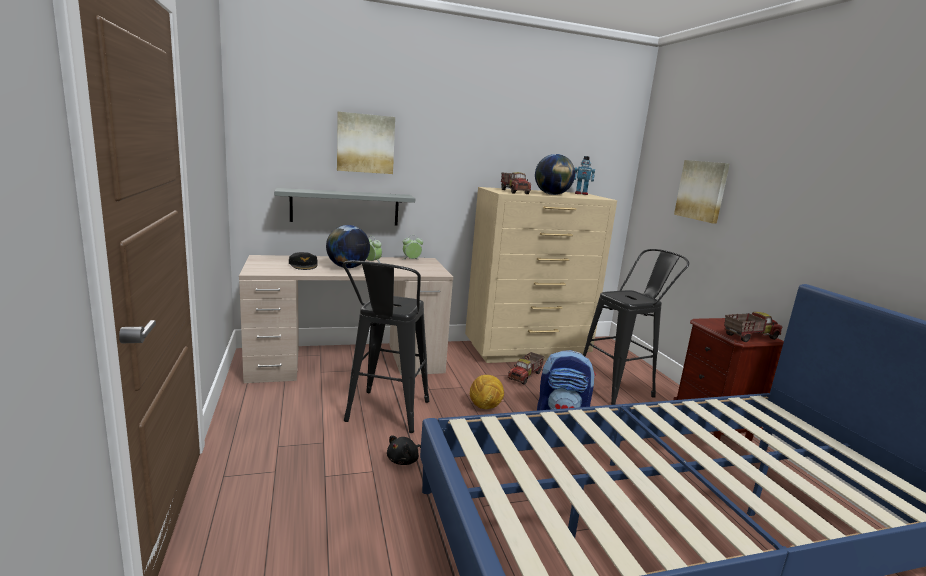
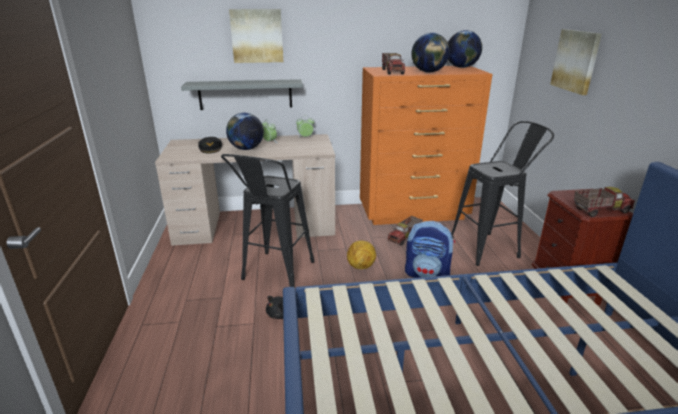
camera: 10 degrees right, 10 degrees up
beige dresser [465,187,617,363] -> orange dresser [360,66,492,225]
toy robot [574,156,595,195] -> globe [448,30,482,68]

